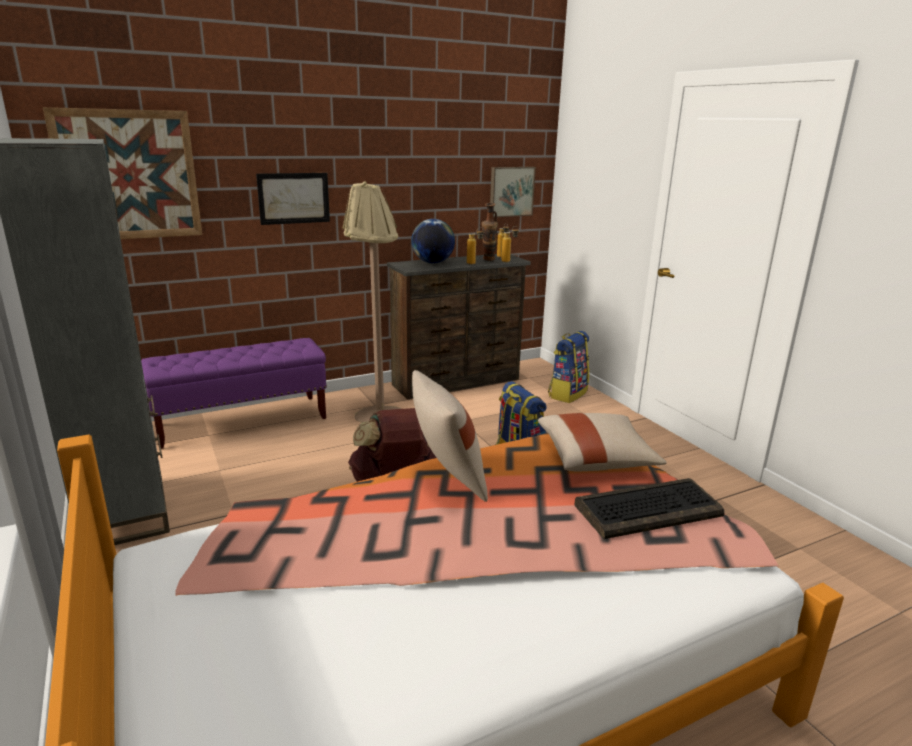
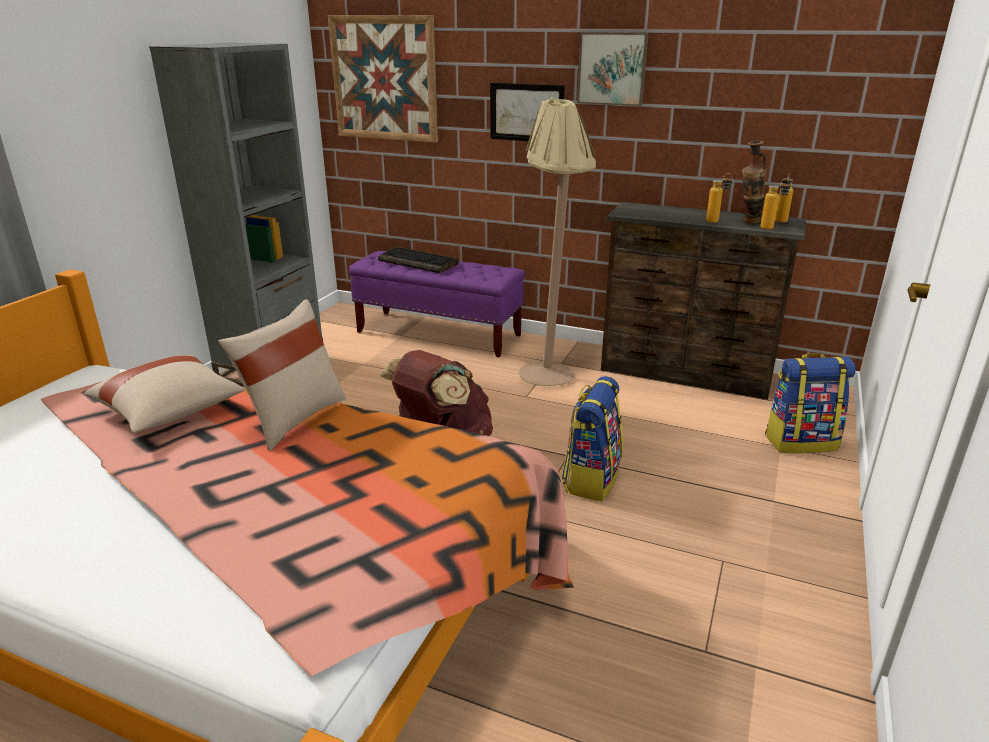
camera: 50 degrees right, 5 degrees up
globe [411,219,455,263] -> none
picture [490,167,536,217] -> picture moved to [577,32,649,106]
beige pillow [538,413,667,472] -> beige pillow moved to [84,355,245,433]
keyboard [575,478,725,539] -> keyboard moved to [378,247,459,273]

